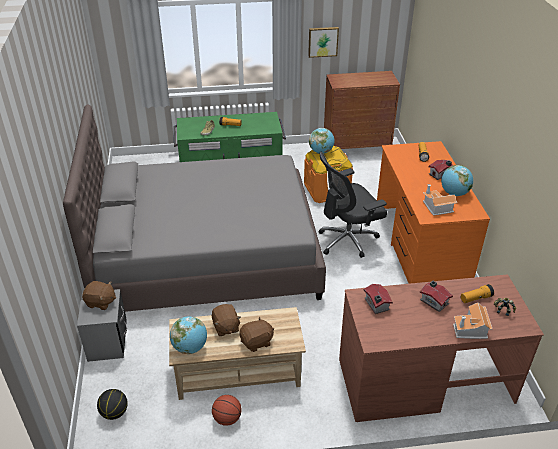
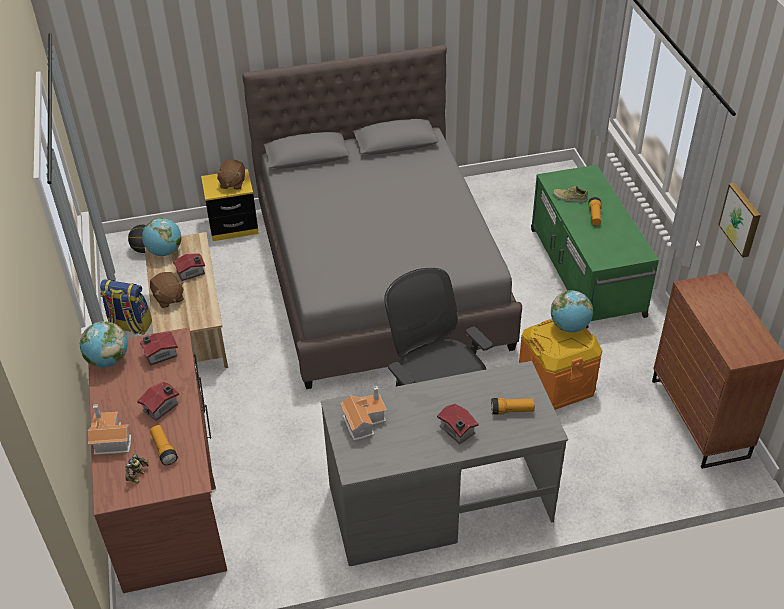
camera: 85 degrees right, 5 degrees up
grey nightstand [77,289,127,362] -> yellow nightstand [201,169,259,241]
brown plush toy [212,304,241,336] -> toy house [173,253,205,281]
basketball [212,395,242,426] -> backpack [100,279,152,335]
orange desk [377,141,490,284] -> grey desk [321,361,568,566]
globe [441,165,473,196] -> globe moved to [80,321,127,367]

